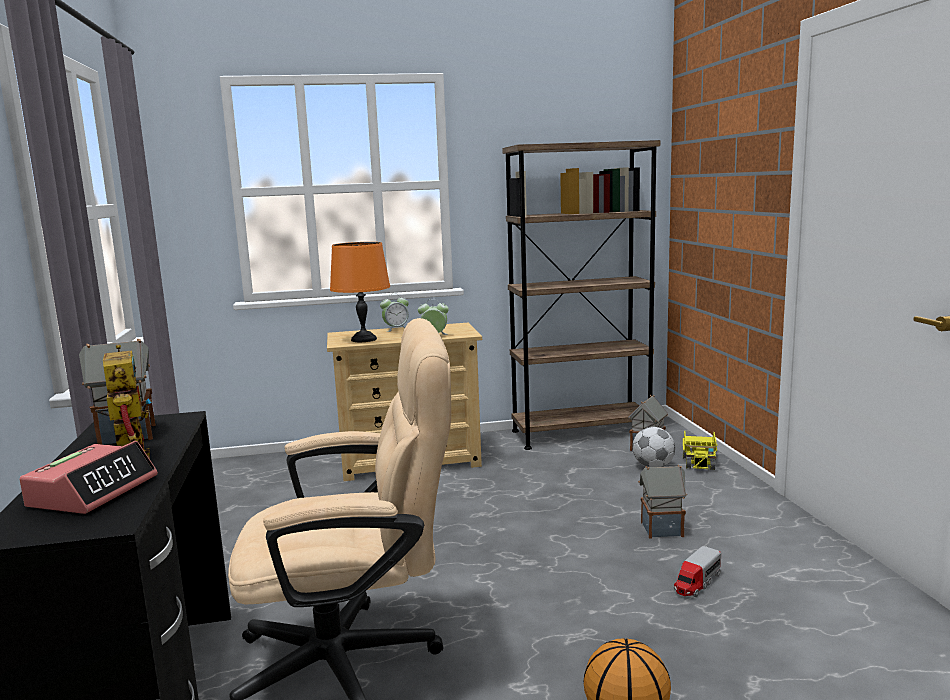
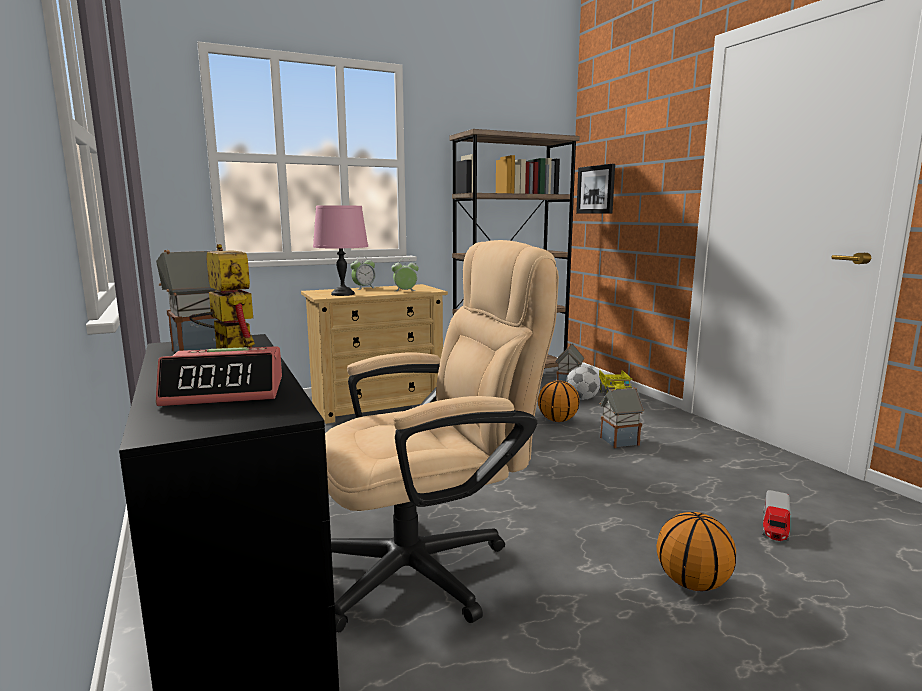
camera: 15 degrees left, 0 degrees up
alarm clock [19,441,158,514] -> alarm clock turned 75 degrees clockwise [156,346,282,406]
orange table lamp [330,242,390,342] -> pink table lamp [313,205,368,296]
toy truck [673,546,721,597] -> toy truck moved to [763,490,790,541]
none -> basketball [538,380,579,422]
none -> picture [576,164,615,214]

